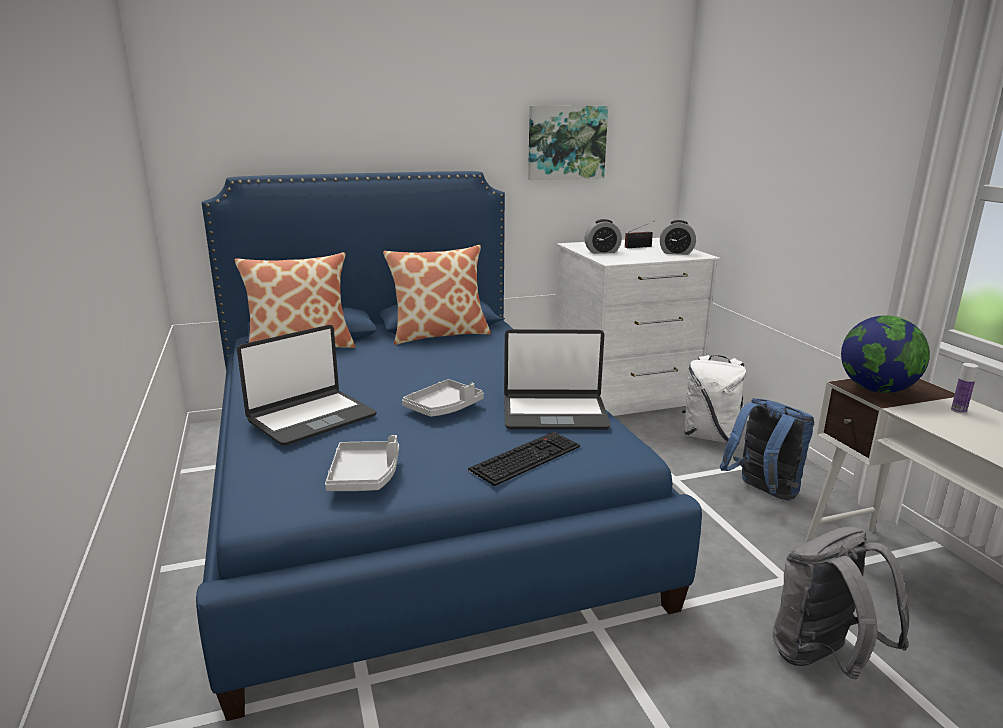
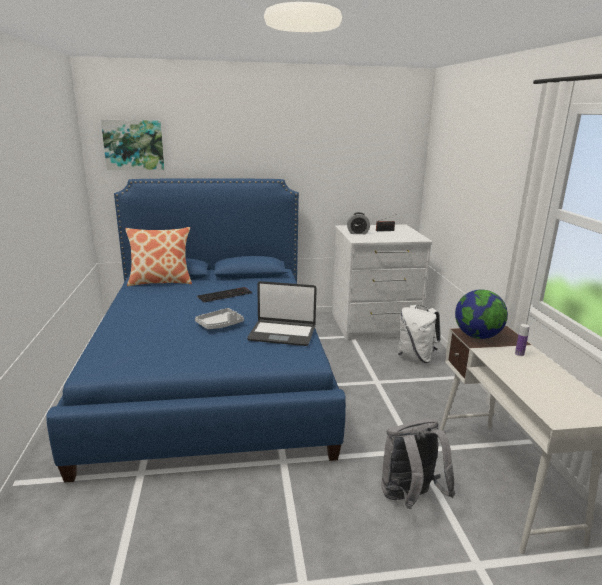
camera: 10 degrees right, 0 degrees up
laptop [237,325,377,445] -> none
grey tray [325,435,399,491] -> none
pillow [383,245,491,345] -> none
keyboard [468,432,580,486] -> keyboard moved to [197,287,252,302]
picture [528,105,608,180] -> picture moved to [101,120,164,170]
alarm clock [660,220,696,255] -> none
blue backpack [720,398,815,500] -> none

